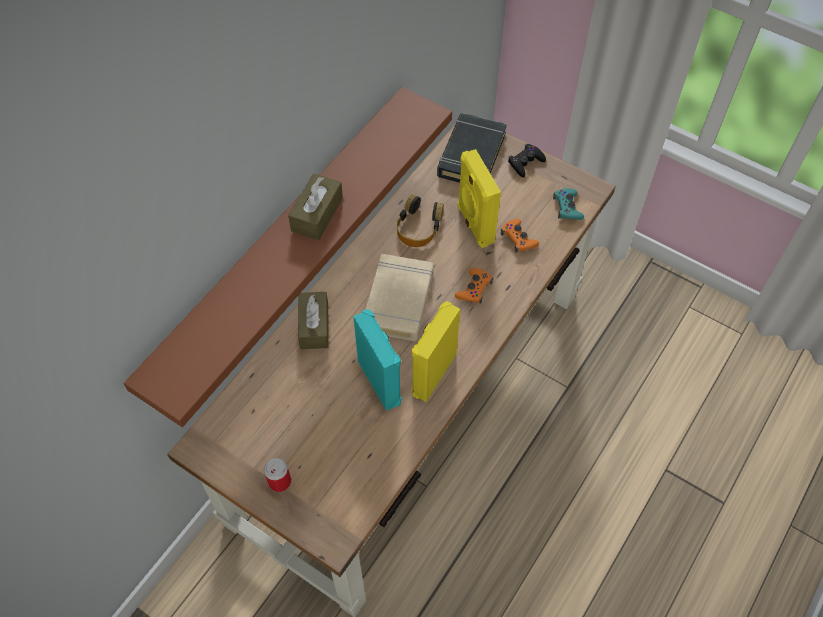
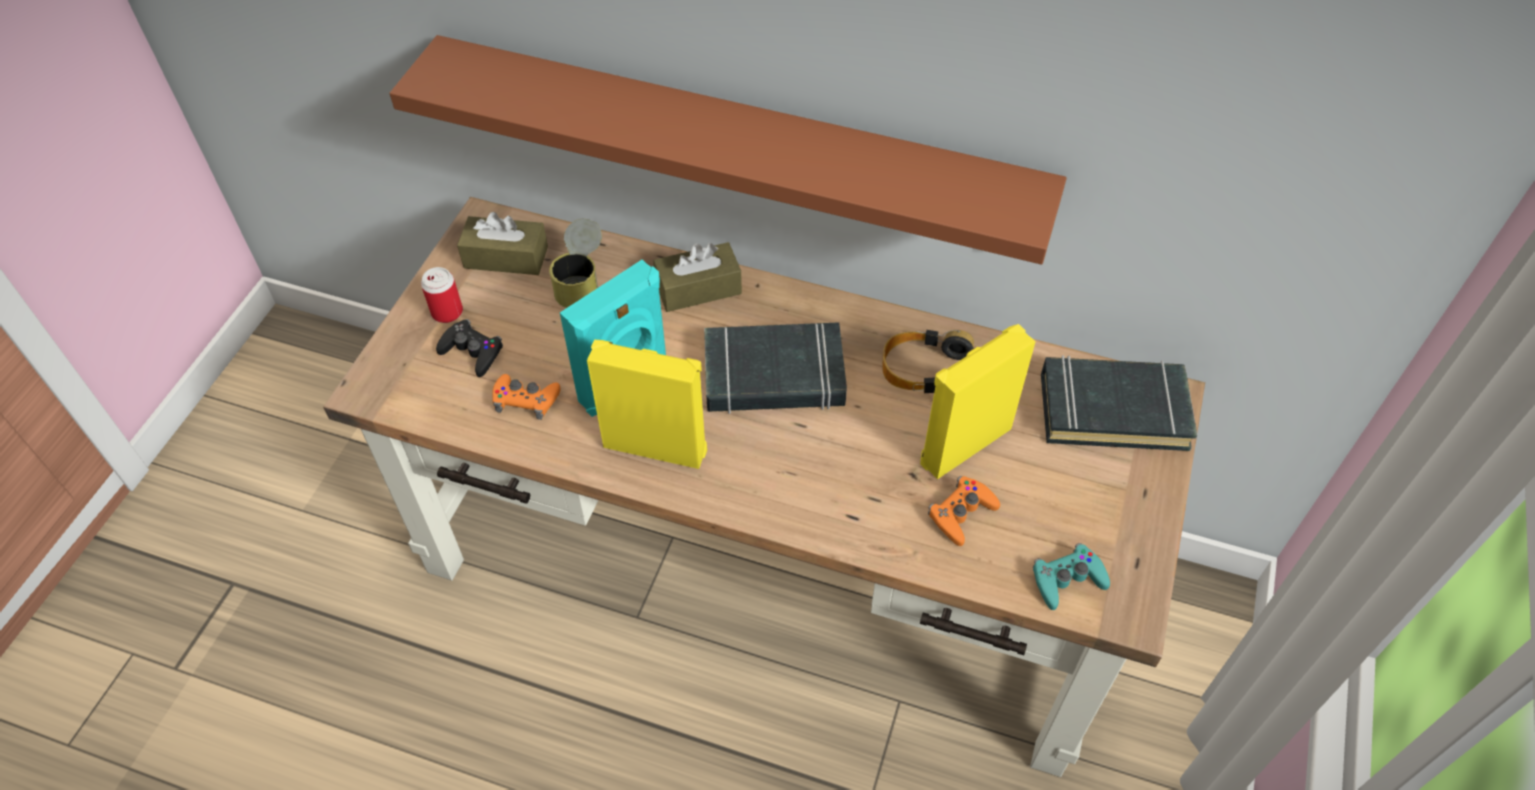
camera: 75 degrees right, 5 degrees down
brown tissue box [288,173,343,240] -> brown tissue box moved to [457,212,548,275]
beige book [366,254,434,341] -> black book [704,322,847,414]
orange game controller [455,268,493,304] -> orange game controller moved to [493,374,561,420]
black game controller [508,144,546,177] -> black game controller moved to [436,319,503,377]
none -> can [549,218,602,308]

